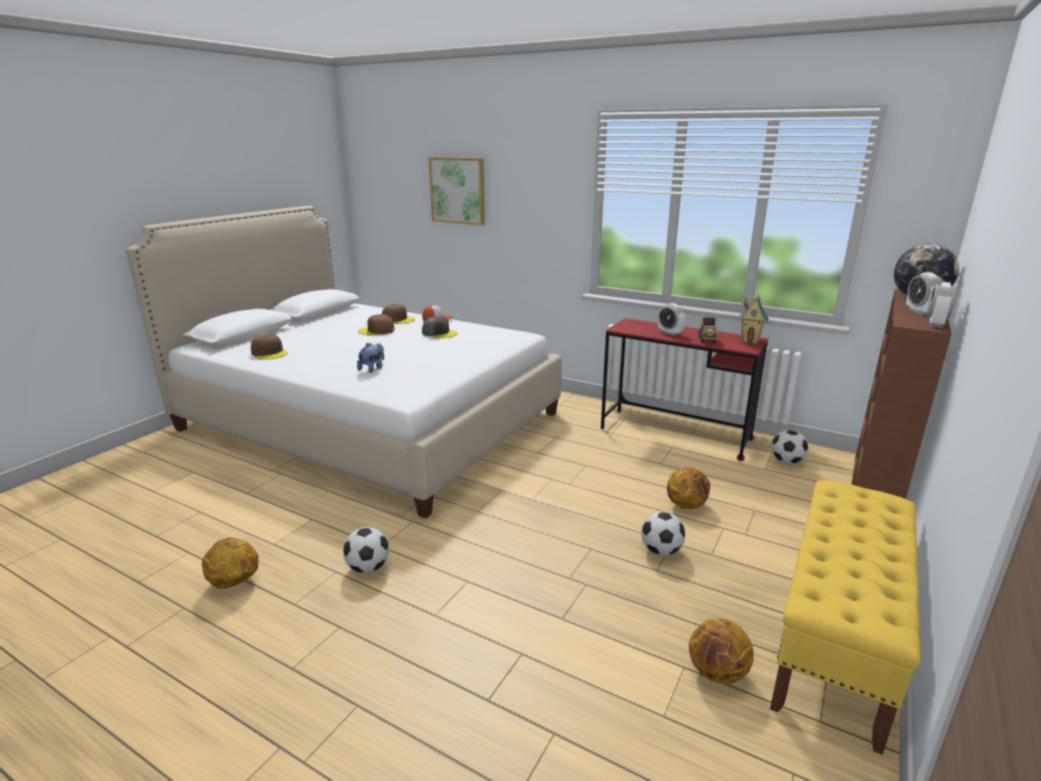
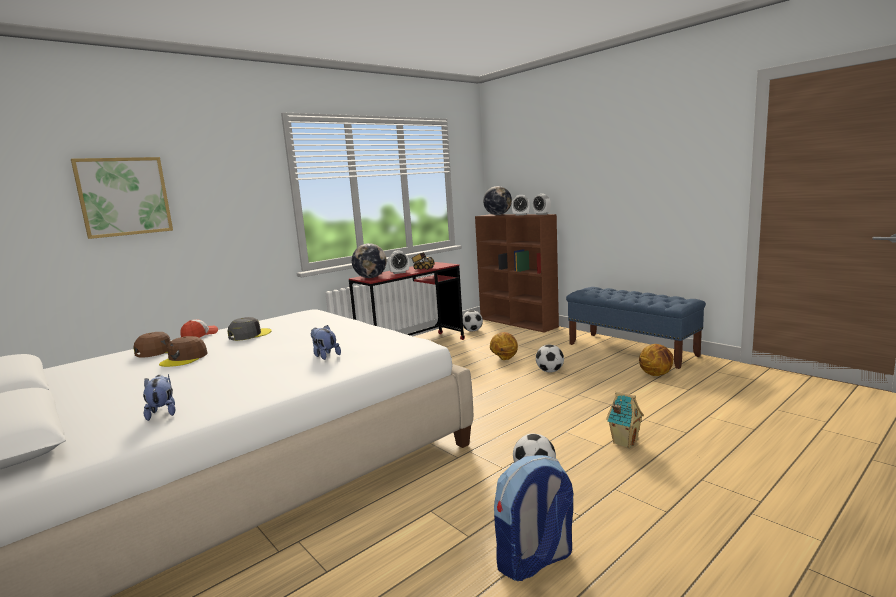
camera: 70 degrees left, 10 degrees down
basketball [202,537,258,589] -> backpack [494,455,573,581]
brown cap [251,334,287,360] -> plush toy [143,374,175,421]
toy house [739,294,769,344] -> toy house moved to [606,391,644,448]
yellow bench [770,480,921,755] -> blue bench [566,287,706,369]
none -> globe [352,243,387,278]

